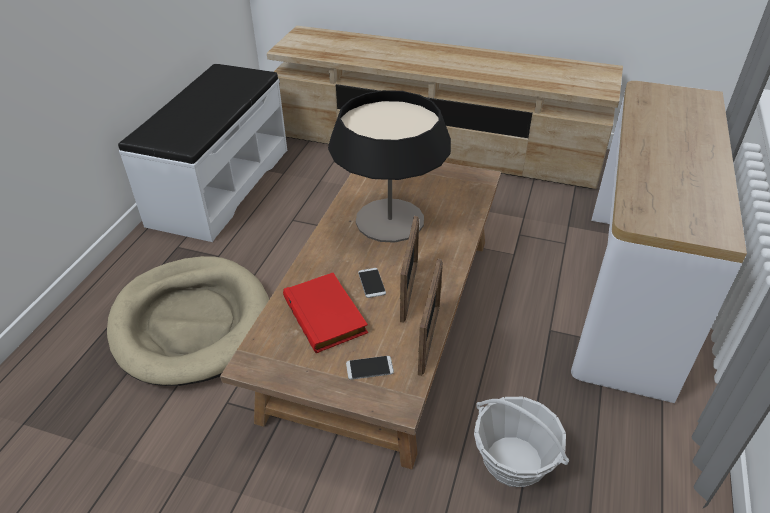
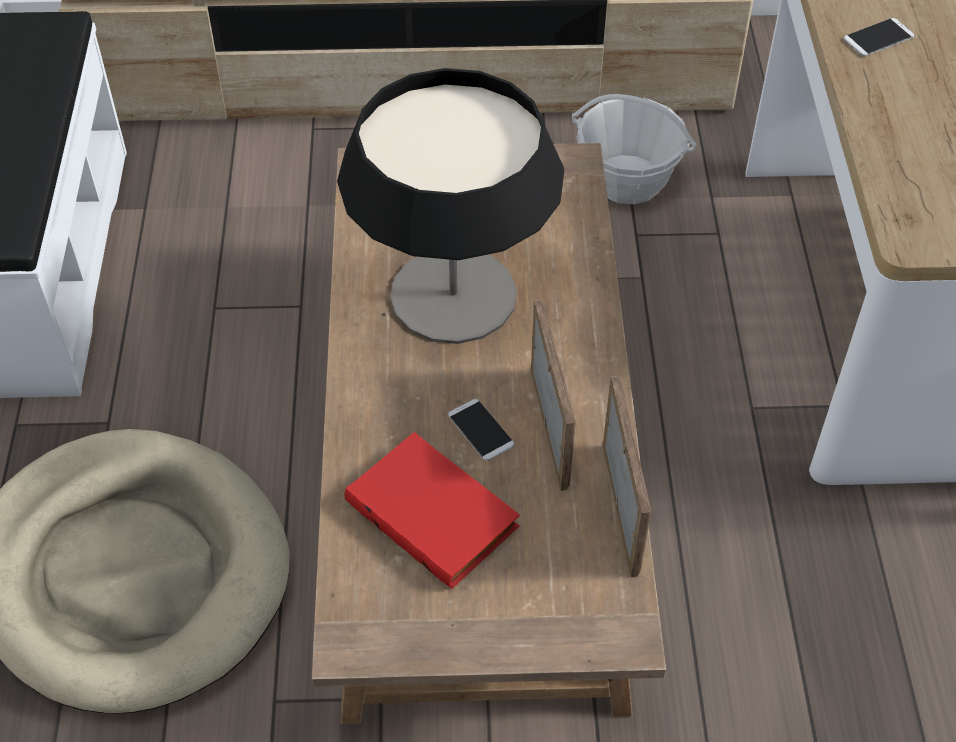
camera: 20 degrees left, 10 degrees up
phone [346,356,394,380] -> phone moved to [844,18,914,56]
basket [474,397,569,487] -> basket moved to [572,94,696,204]

